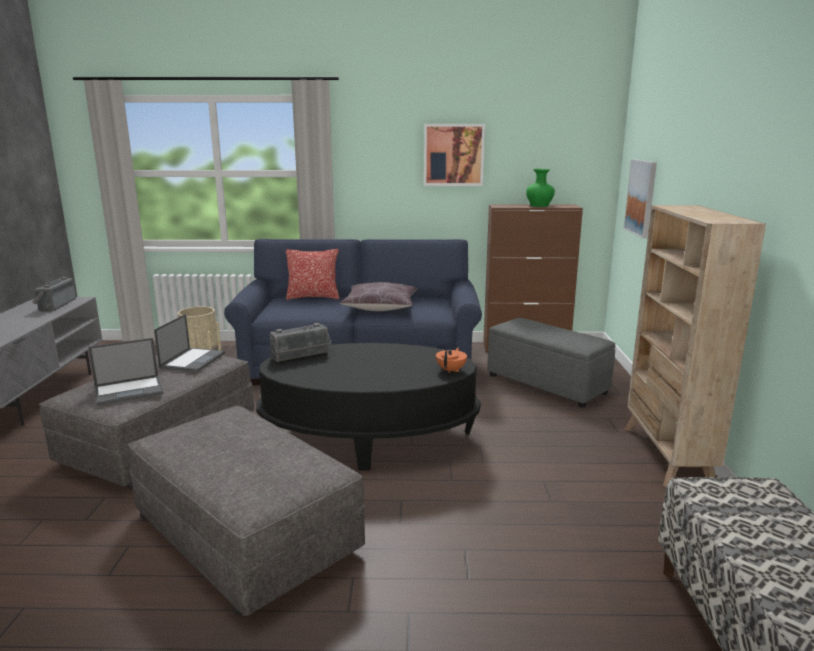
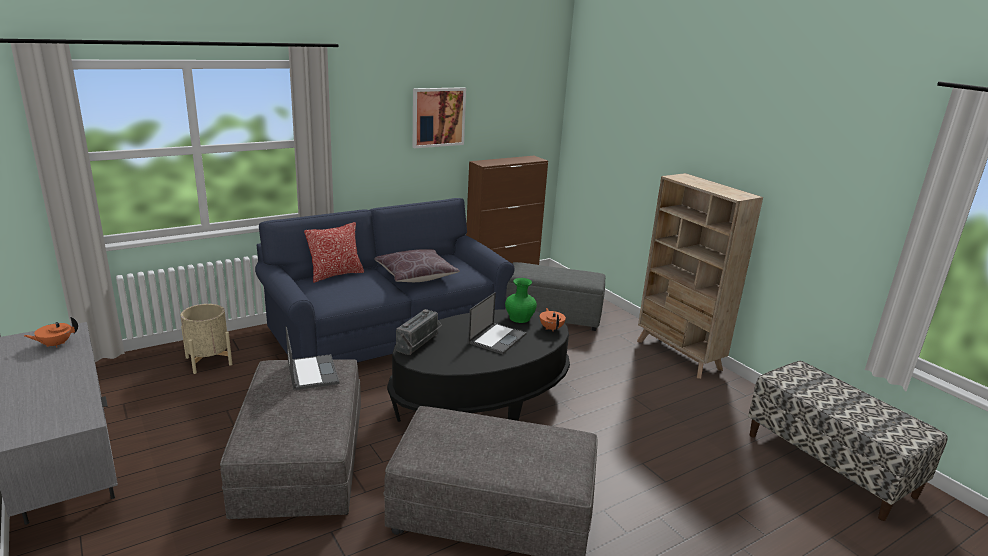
camera: 35 degrees left, 5 degrees up
radio [32,277,76,312] -> orange teapot [24,317,78,347]
laptop [88,338,164,406] -> laptop moved to [468,292,527,354]
green vase [526,169,555,207] -> green vase moved to [505,278,537,323]
picture [623,159,657,238] -> none

